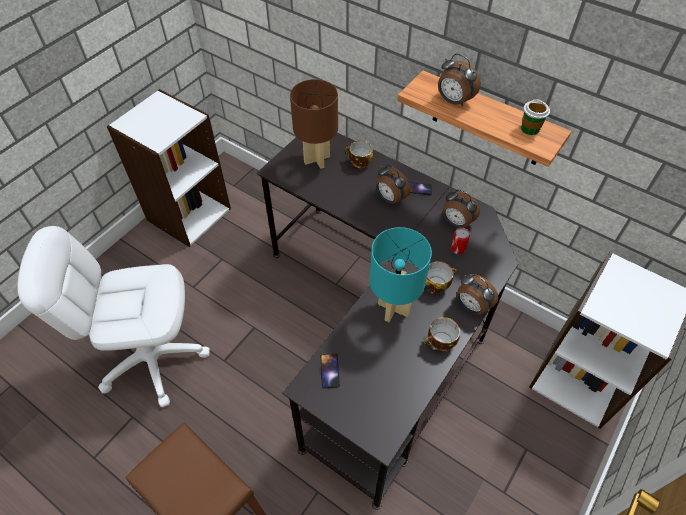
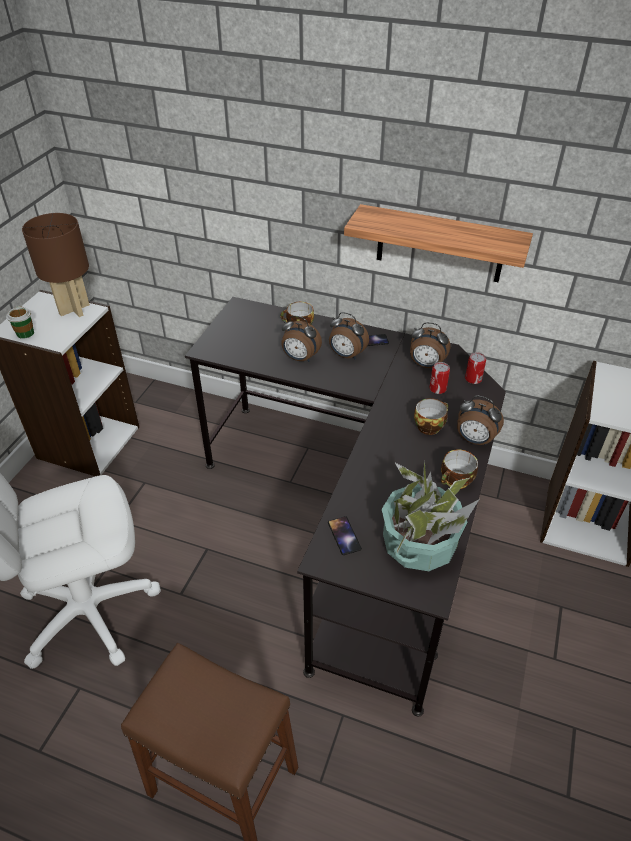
camera: 15 degrees left, 10 degrees down
brown table lamp [290,79,338,169] -> brown table lamp moved to [22,213,90,317]
turquoise table lamp [369,227,432,322] -> none
alarm clock [438,54,481,107] -> alarm clock moved to [281,315,322,362]
cup [521,99,550,135] -> cup moved to [6,306,34,339]
none -> potted plant [382,461,479,571]
none -> can [465,352,486,384]

